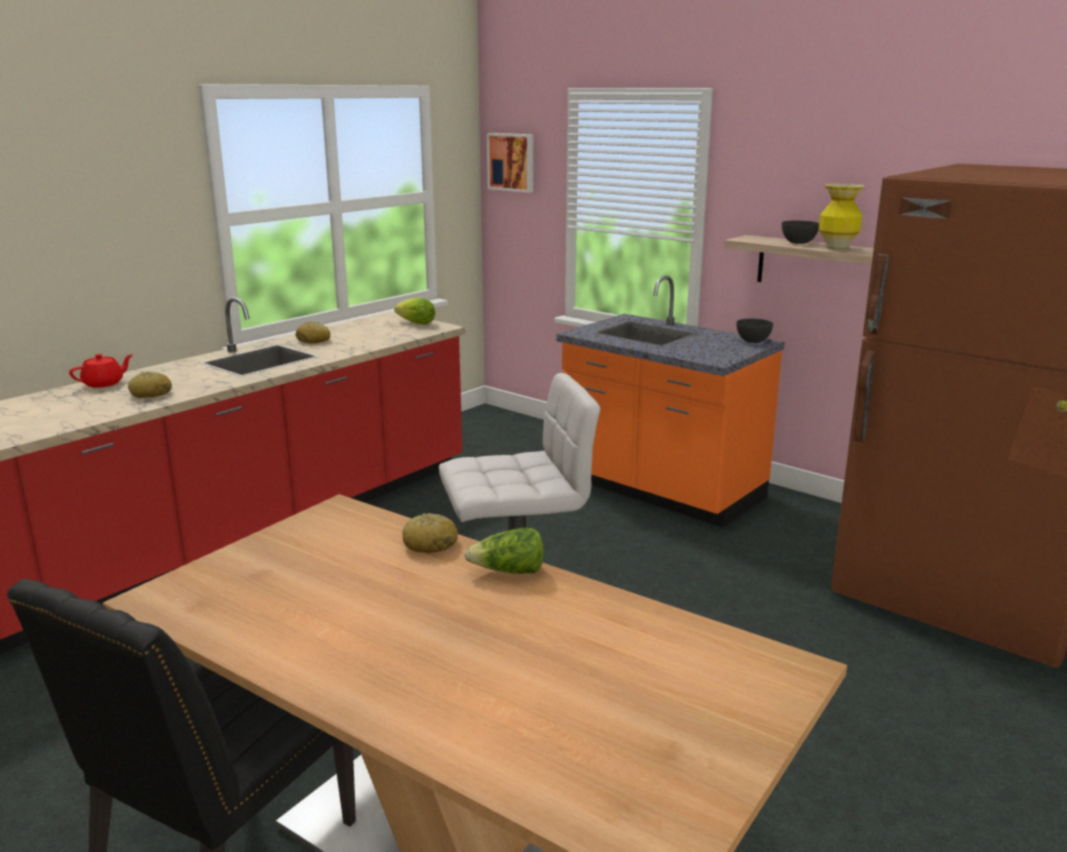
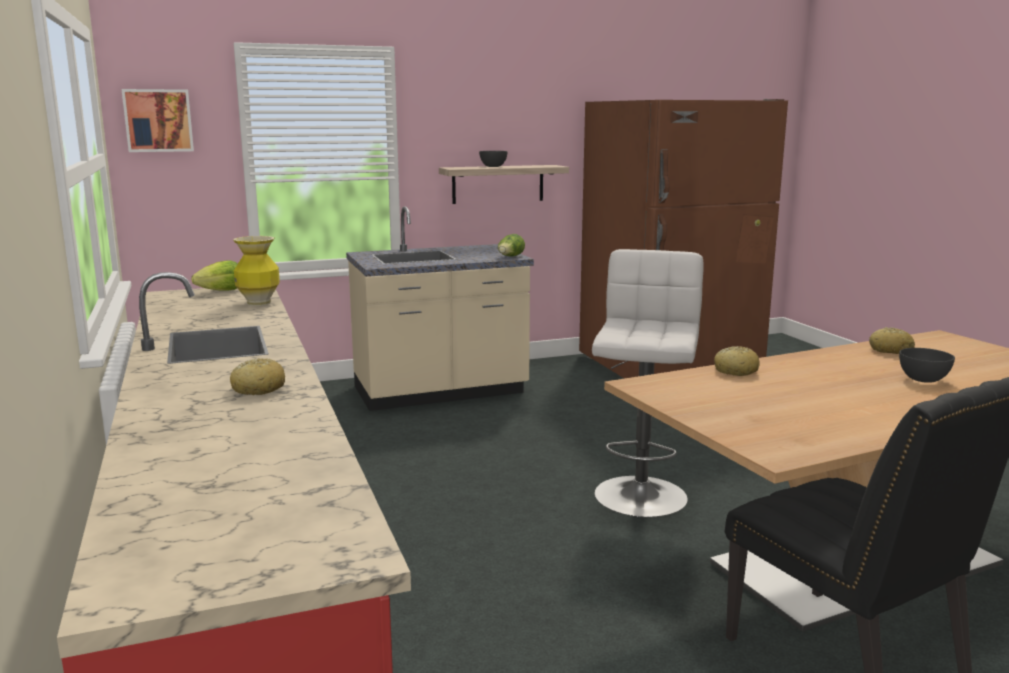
camera: 60 degrees left, 5 degrees down
red teapot [69,354,133,388] -> none
bread [295,322,330,343] -> bread moved to [869,327,915,354]
lettuce [464,528,544,574] -> lettuce moved to [498,234,525,257]
orange counter [557,275,785,527] -> beige counter [346,206,534,411]
grey bowl [736,319,773,343] -> grey bowl moved to [899,348,955,383]
vase [819,184,864,251] -> vase moved to [233,236,280,306]

